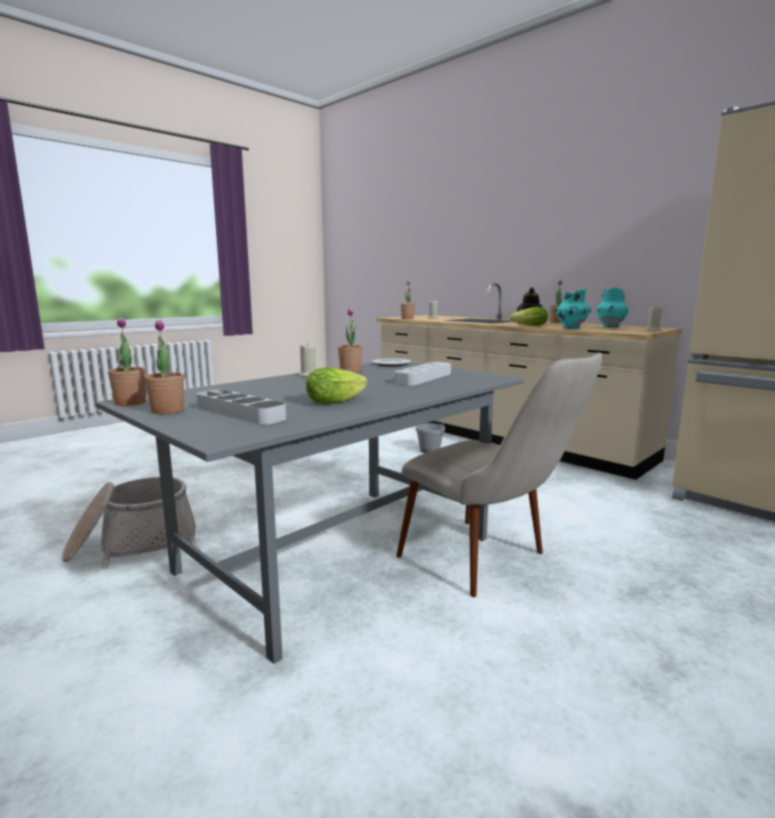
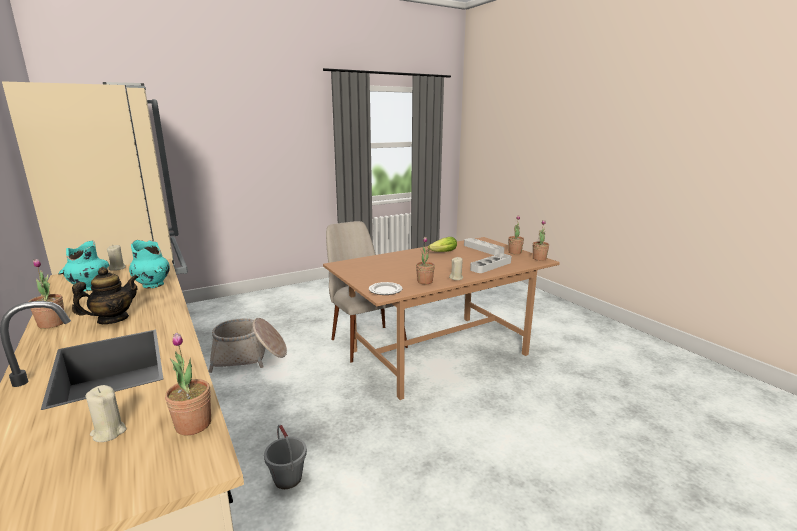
camera: 165 degrees left, 5 degrees up
basket [62,477,199,569] -> basket moved to [208,318,287,373]
grey dining table [96,363,524,664] -> brown dining table [323,237,560,400]
grey tray [394,362,451,386] -> grey tray moved to [470,254,512,273]
lettuce [510,307,548,326] -> none

